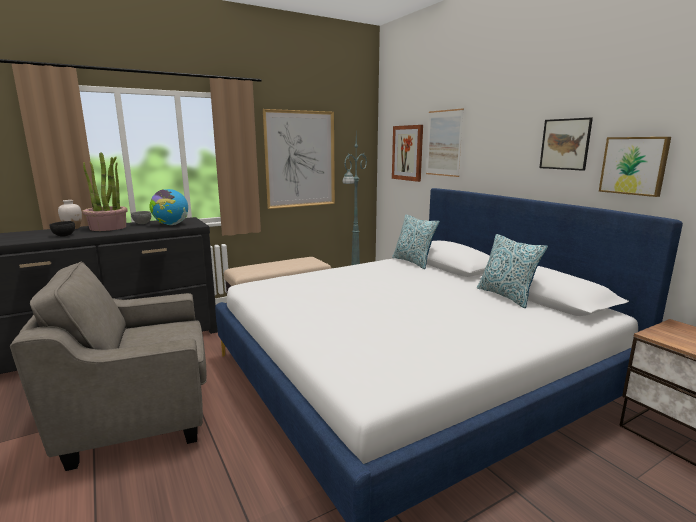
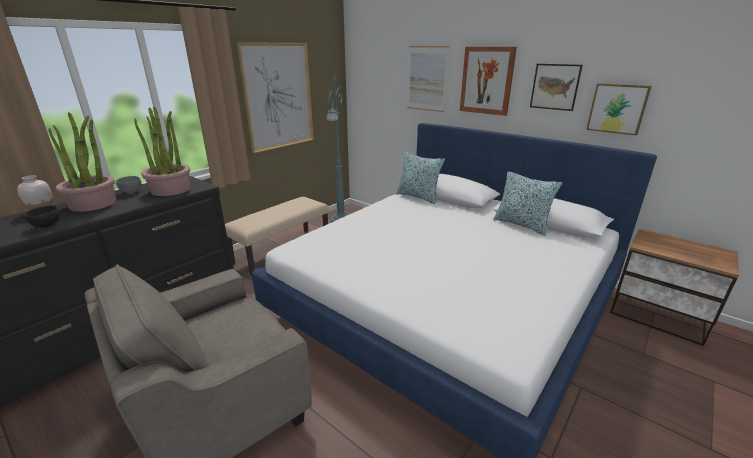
camera: 20 degrees left, 10 degrees up
globe [150,189,188,225] -> potted plant [134,107,190,196]
picture [392,125,423,182] -> picture moved to [460,47,517,116]

